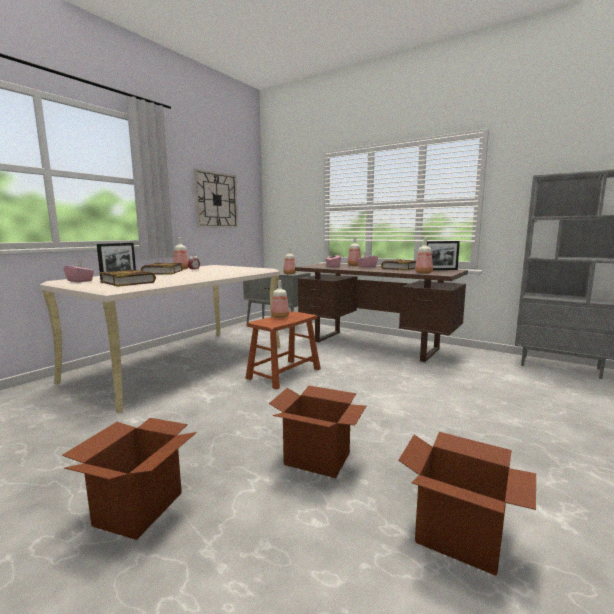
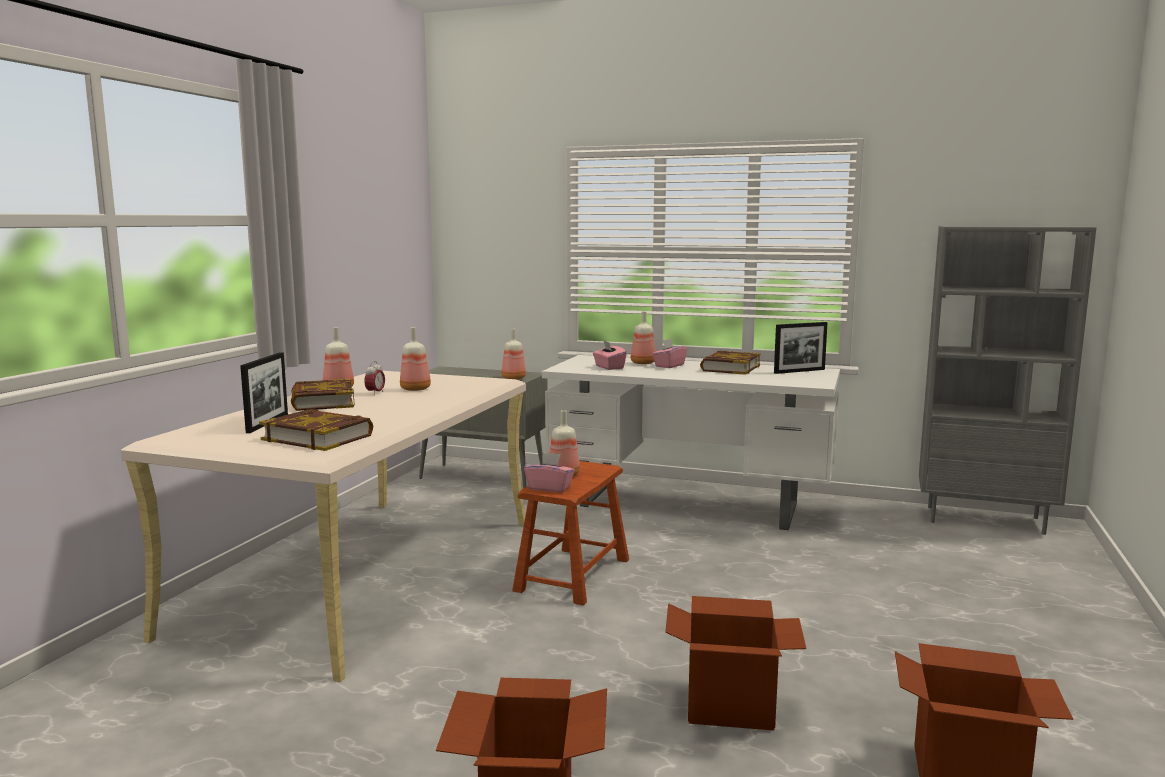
camera: 15 degrees left, 0 degrees up
pink tissue box [63,260,94,282] -> pink tissue box moved to [524,452,575,493]
wall clock [193,169,238,228] -> none
brown desk [295,263,468,362] -> white desk [542,355,840,530]
bottle [415,238,433,274] -> bottle moved to [400,327,431,391]

